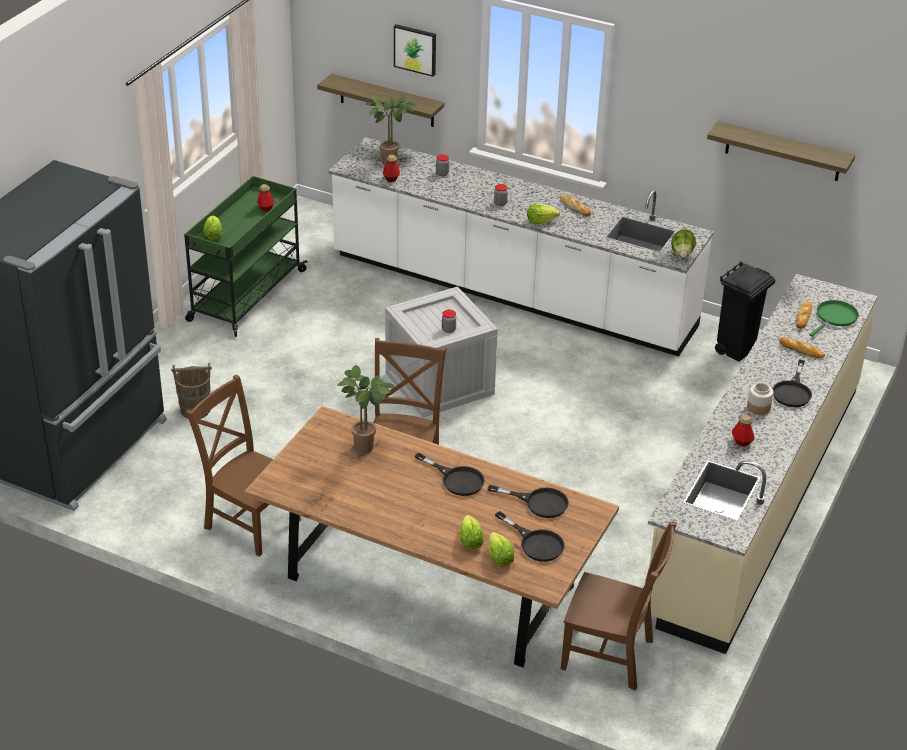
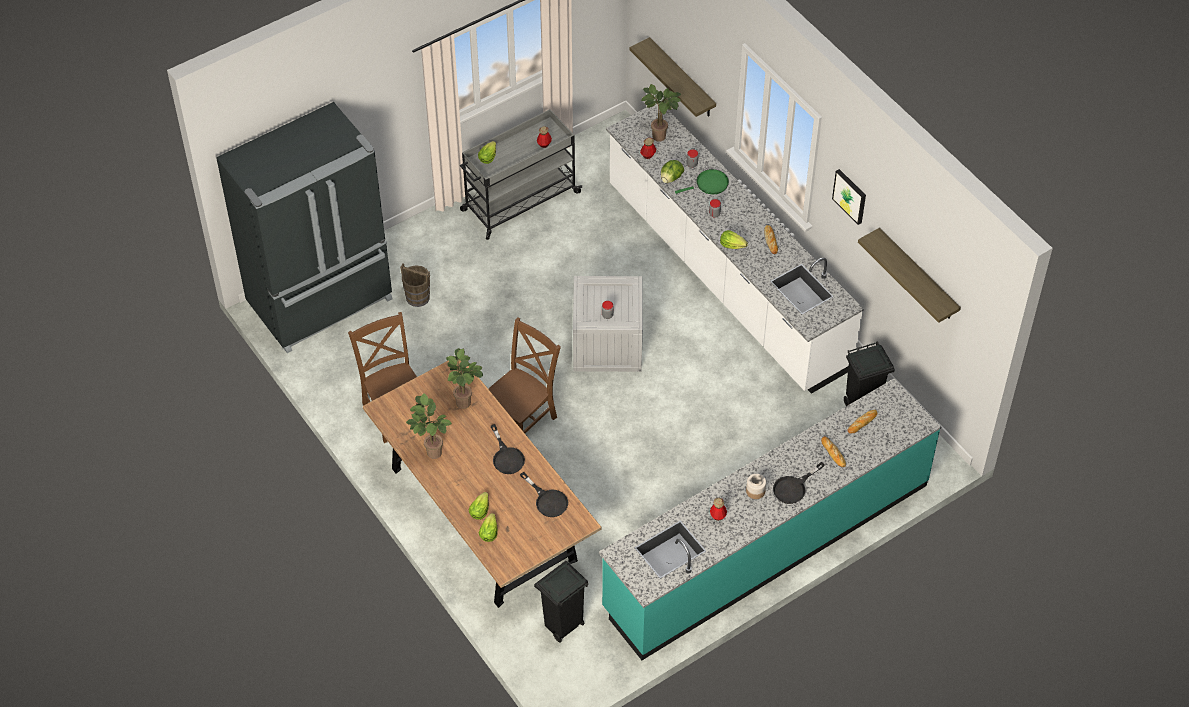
camera: 30 degrees right, 15 degrees up
green cart [184,176,308,337] -> grey cart [460,109,582,240]
picture [394,24,436,77] -> picture moved to [832,169,866,225]
black frying pan [495,511,565,562] -> none
brown chair [561,522,677,691] -> black trash can [534,561,588,643]
beige counter [648,274,878,654] -> turquoise counter [599,378,941,660]
lettuce [671,229,696,258] -> lettuce moved to [661,160,684,183]
green frying pan [810,300,859,337] -> green frying pan moved to [675,169,729,194]
none -> potted plant [406,393,452,459]

